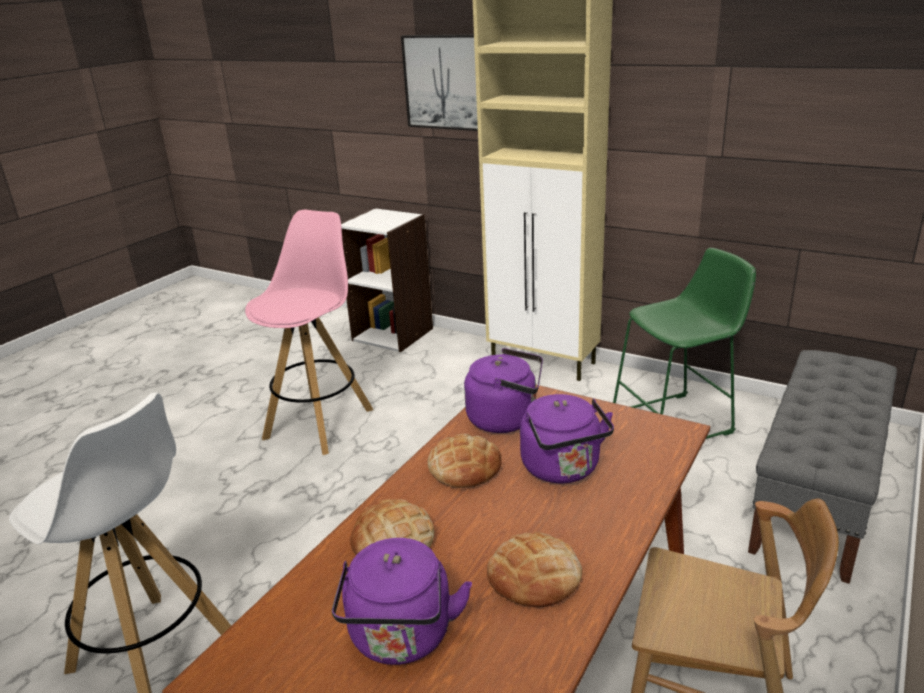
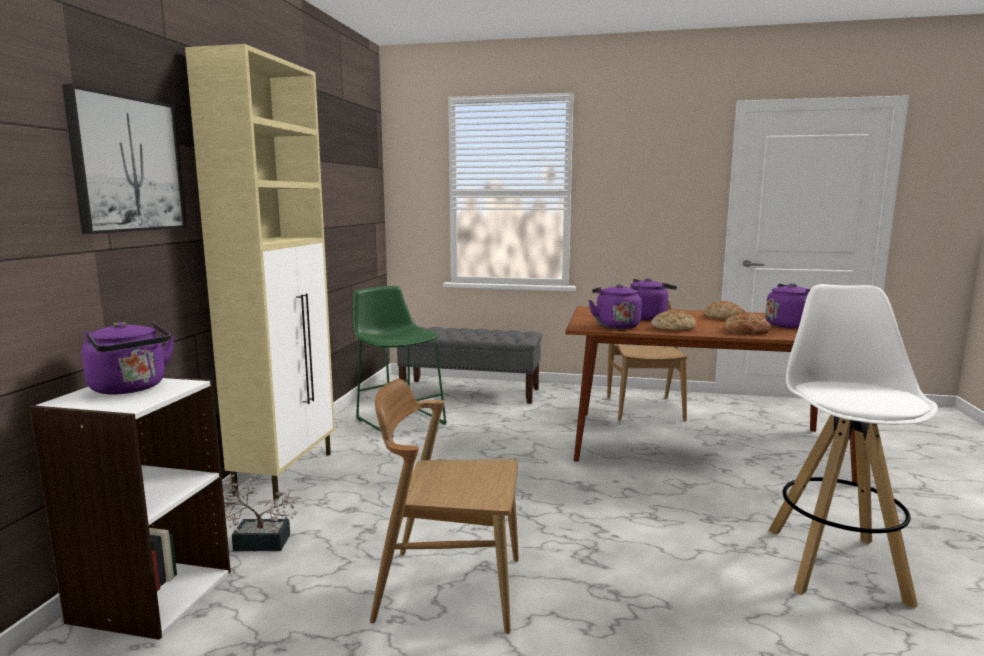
camera: 110 degrees left, 15 degrees down
pink stool [245,209,373,455] -> brown chair [370,379,519,634]
none -> purple kettle [82,322,175,395]
none -> potted plant [222,475,298,551]

